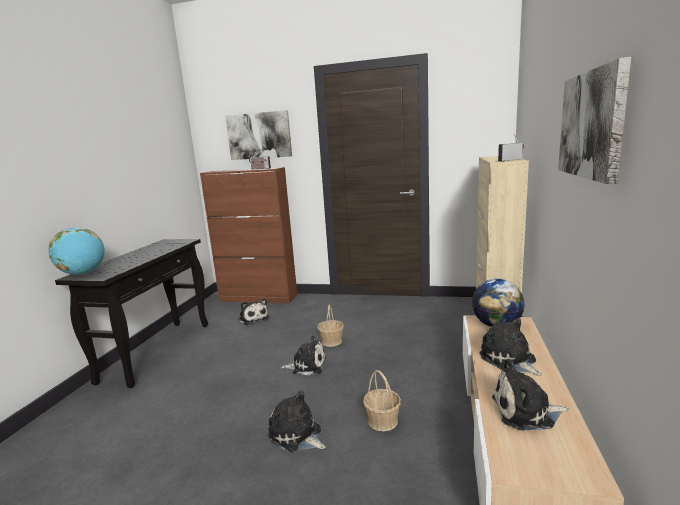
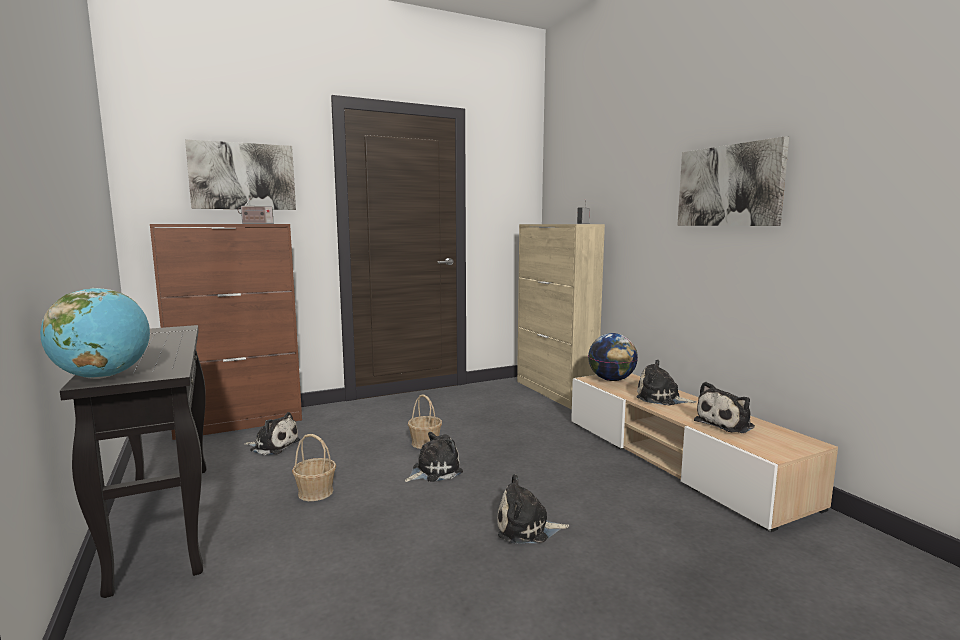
camera: 40 degrees left, 5 degrees down
basket [363,370,401,431] -> basket moved to [292,434,336,501]

